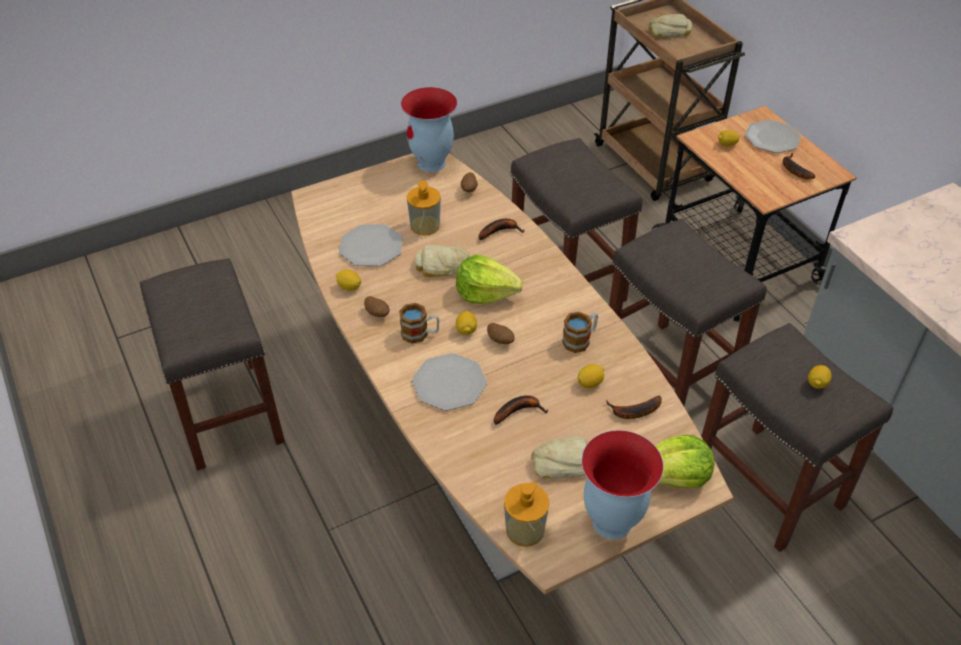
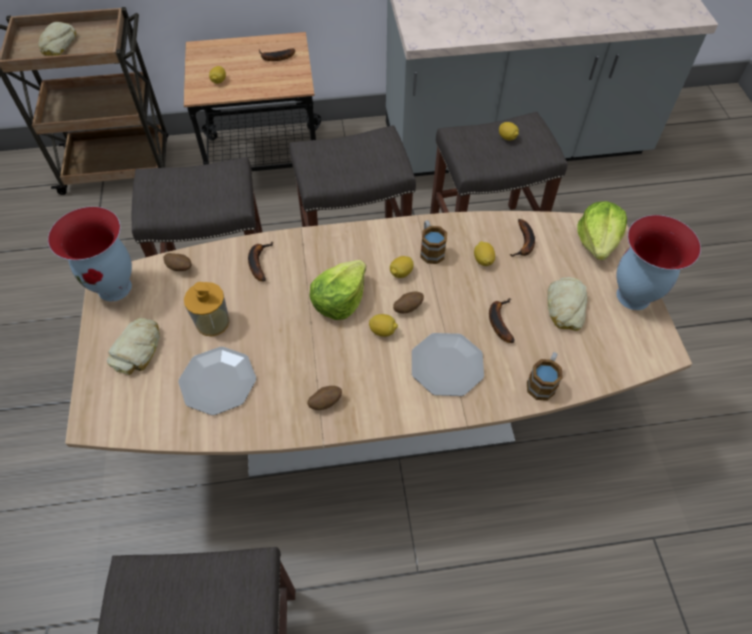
camera: 70 degrees left, 10 degrees up
lemon [336,269,361,291] -> lemon moved to [390,256,414,278]
mug [399,303,439,344] -> mug moved to [527,352,563,401]
bread [415,245,470,277] -> bread moved to [107,318,160,375]
soap dispenser [504,482,550,547] -> none
plate [745,120,801,153] -> none

